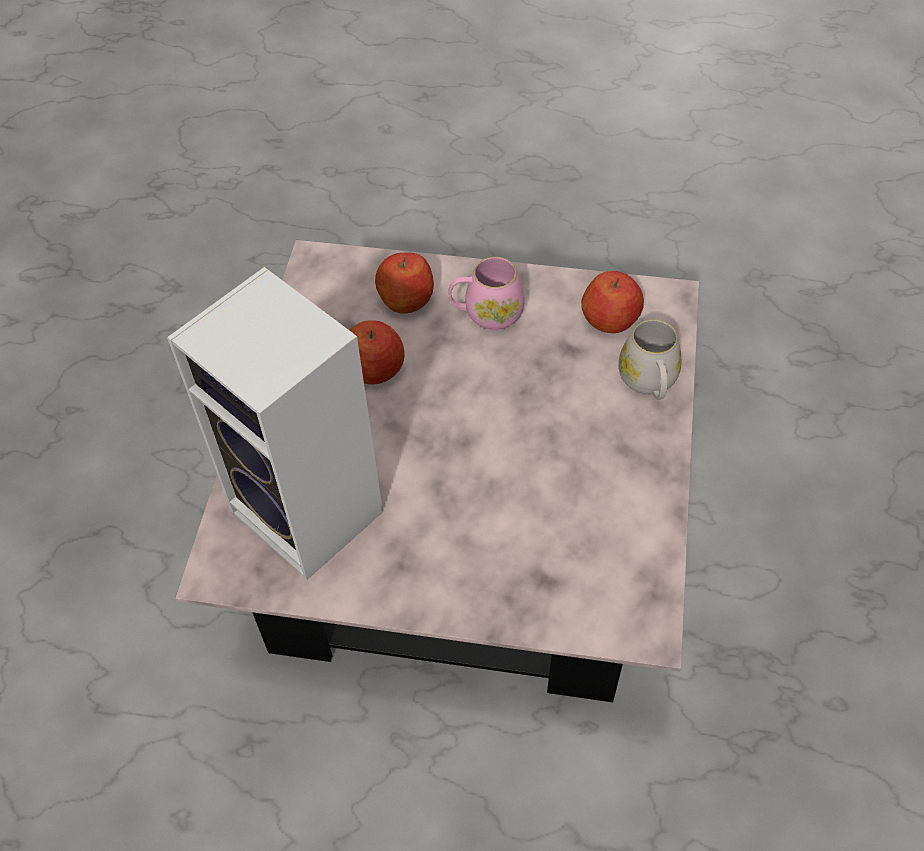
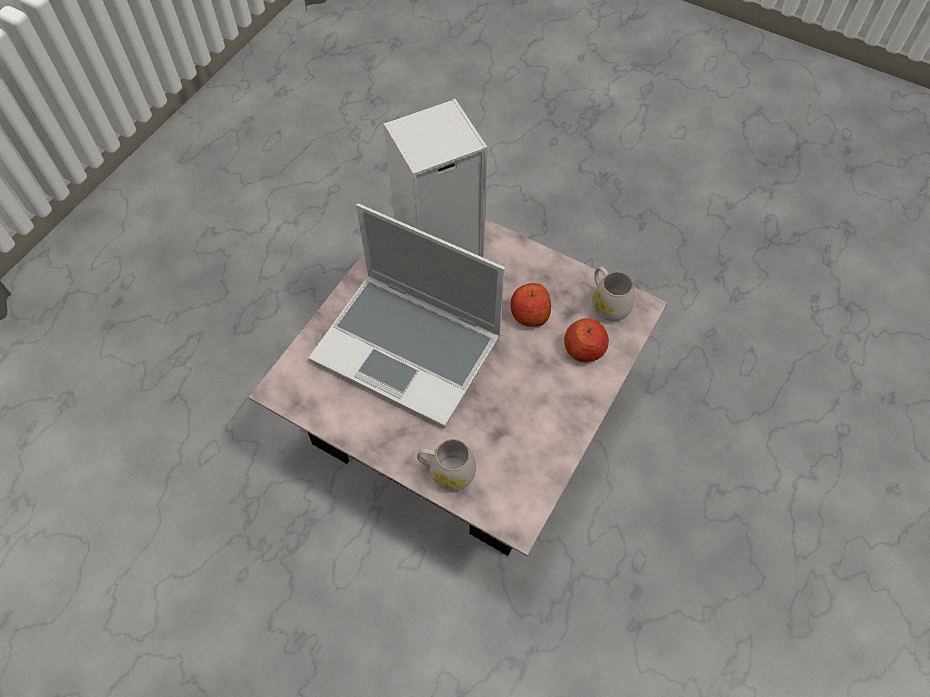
camera: 110 degrees right, 5 degrees up
pink mug [448,257,525,330] -> none
apple [581,271,644,333] -> none
none -> laptop [309,203,505,428]
none -> white mug [592,267,635,321]

